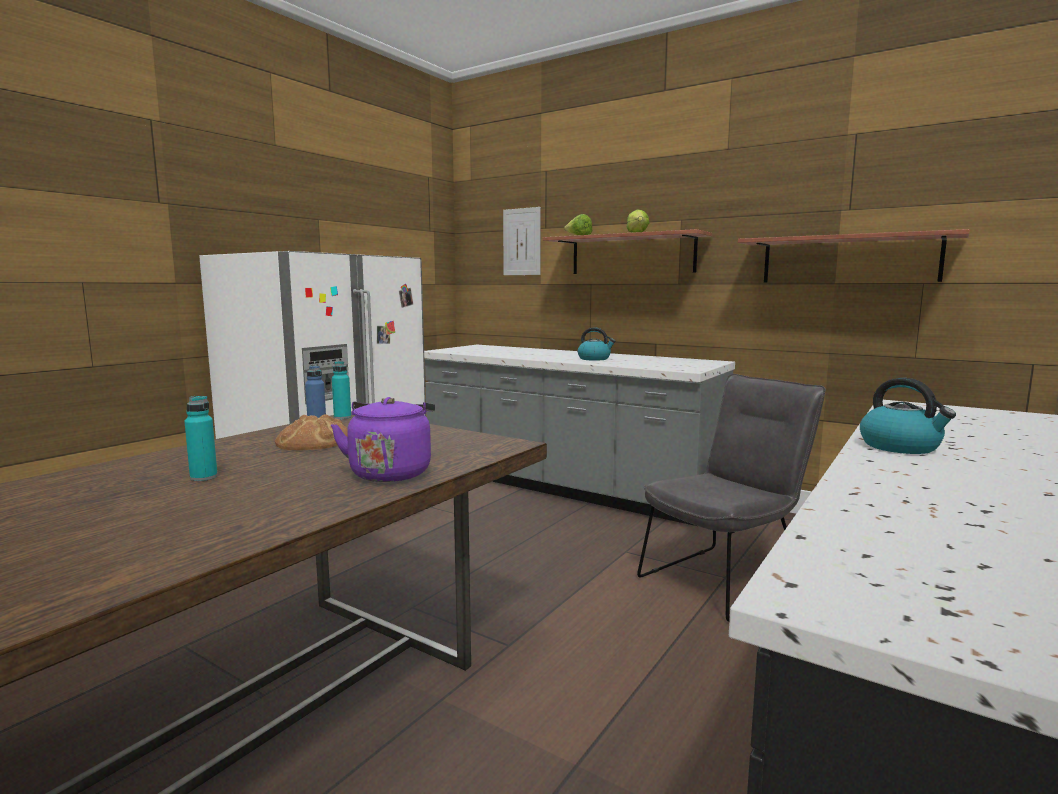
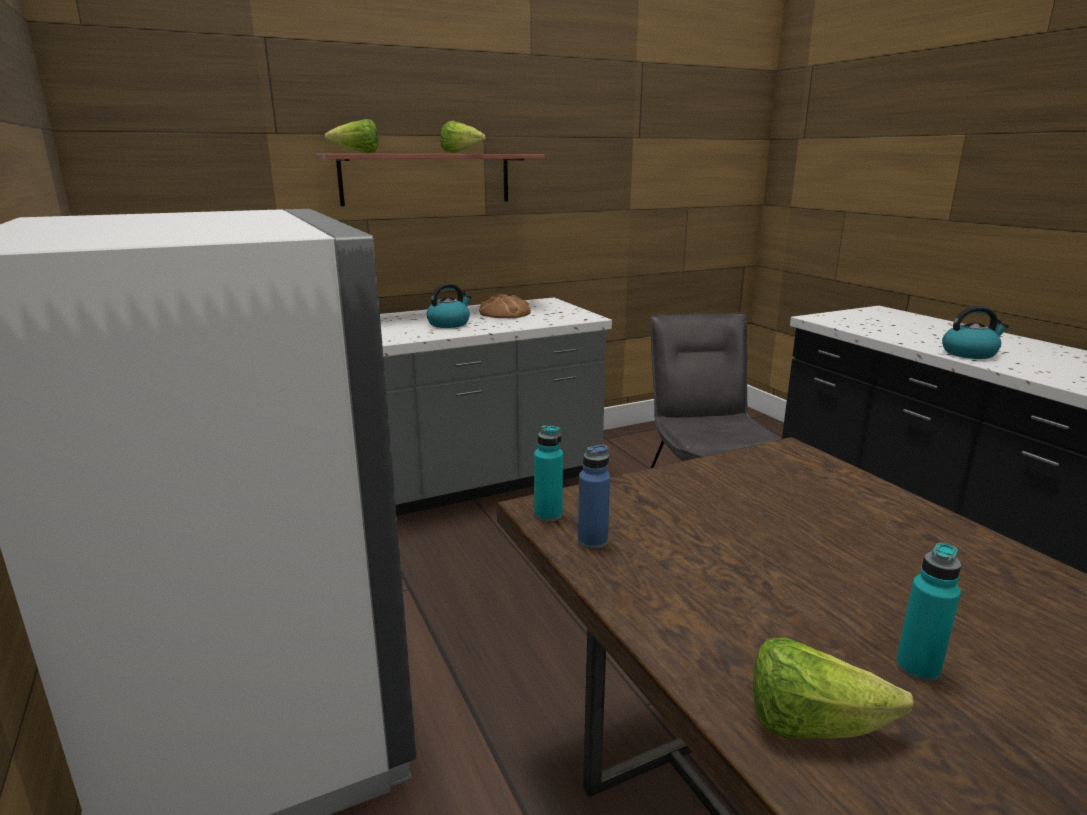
camera: 60 degrees left, 10 degrees up
bread [275,414,348,450] -> bread moved to [479,294,531,318]
purple kettle [331,397,435,482] -> none
picture [503,207,541,275] -> none
shelf [738,229,970,282] -> none
none -> lettuce [753,638,914,739]

